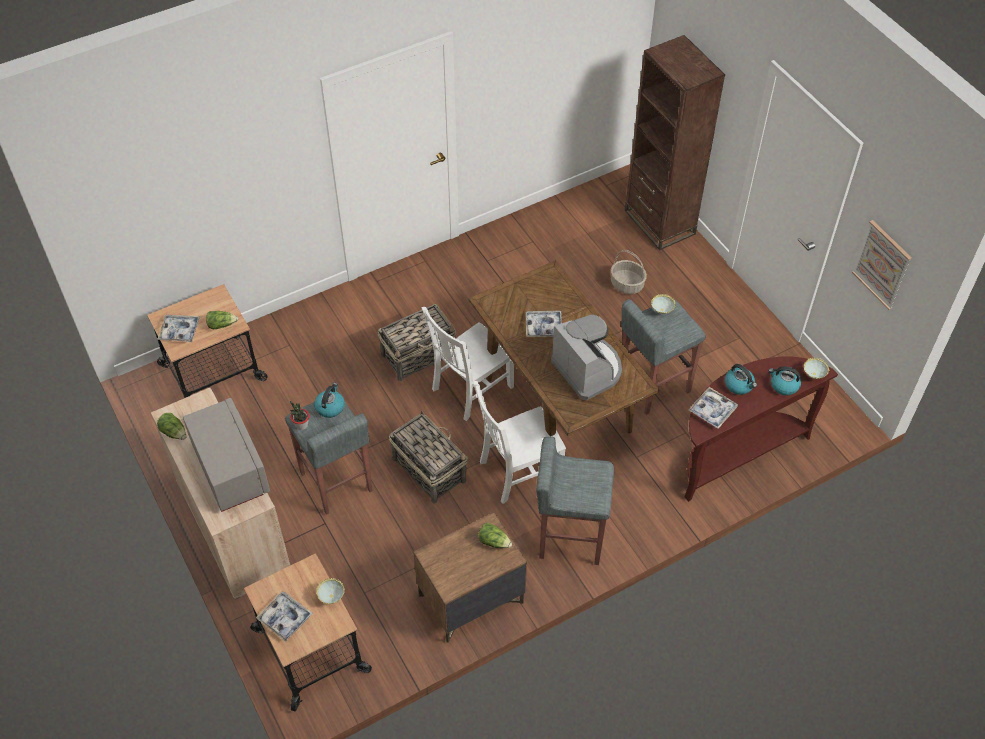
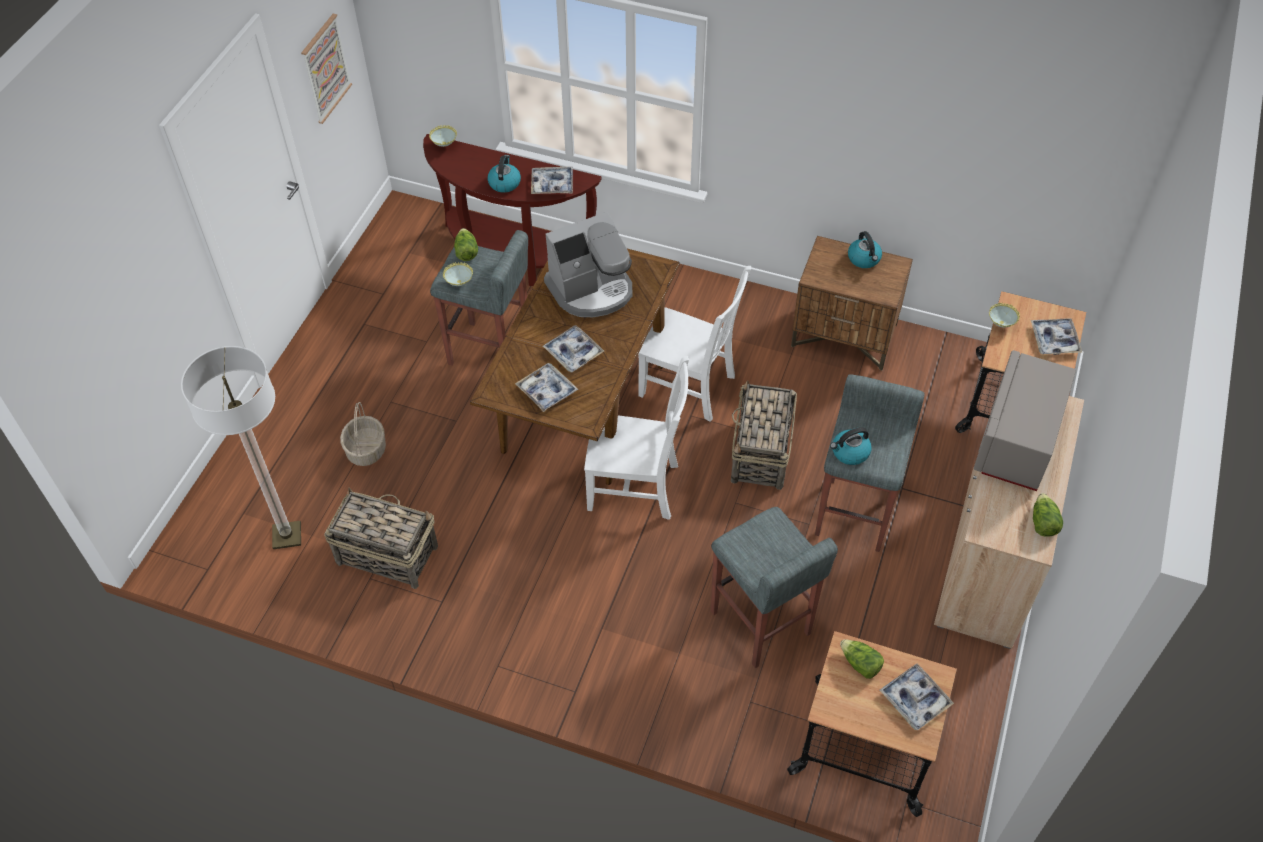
camera: 130 degrees left, 0 degrees up
potted plant [290,401,309,430] -> none
basket [378,304,456,381] -> basket moved to [324,488,438,589]
lettuce [478,523,512,548] -> lettuce moved to [454,228,478,261]
grey stool [536,436,614,565] -> grey stool moved to [711,507,838,668]
coffee machine [551,315,622,400] -> coffee machine turned 135 degrees counterclockwise [544,212,632,317]
brown bookcase [625,35,725,250] -> none
kettle [768,366,801,395] -> kettle moved to [848,231,882,268]
none -> floor lamp [181,346,301,549]
none -> tray [515,363,578,412]

